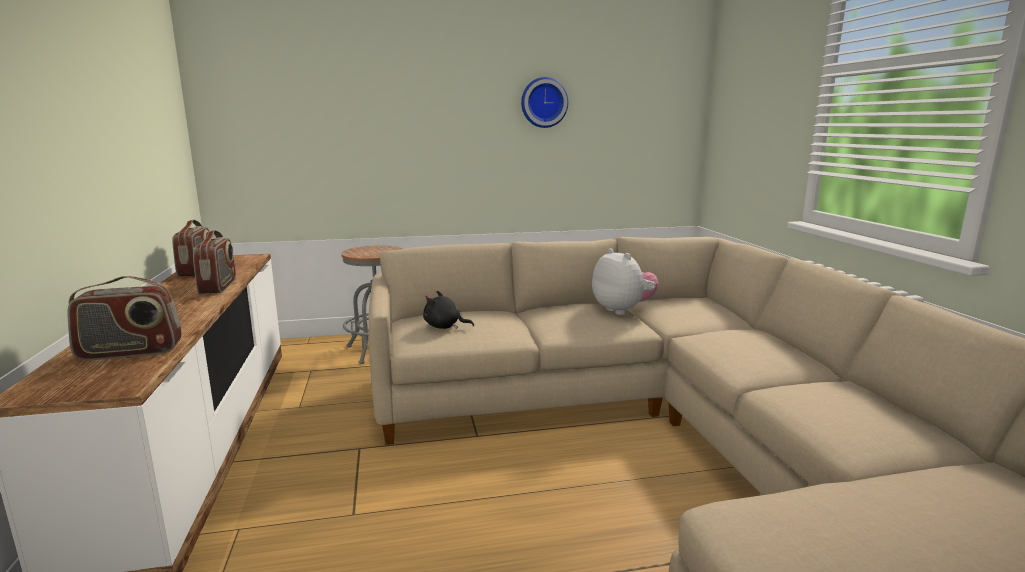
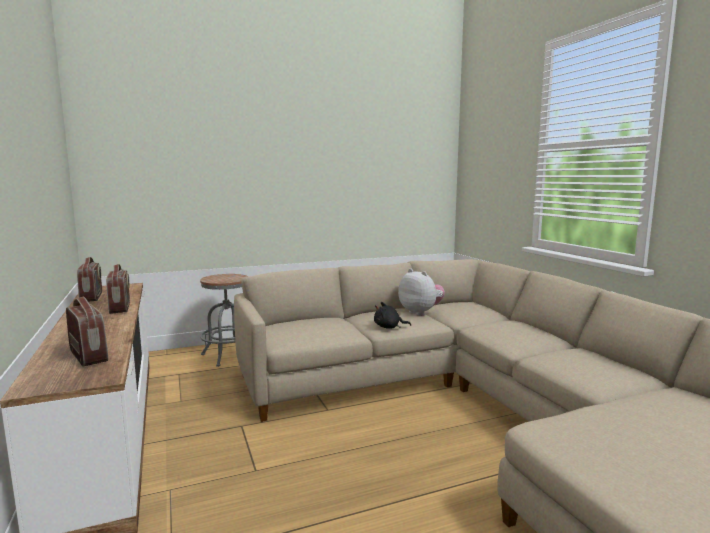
camera: 10 degrees left, 5 degrees down
radio [67,276,182,360] -> radio turned 105 degrees counterclockwise [66,296,108,367]
black plush toy [423,291,474,329] -> black plush toy moved to [374,302,411,329]
wall clock [521,77,568,128] -> none

